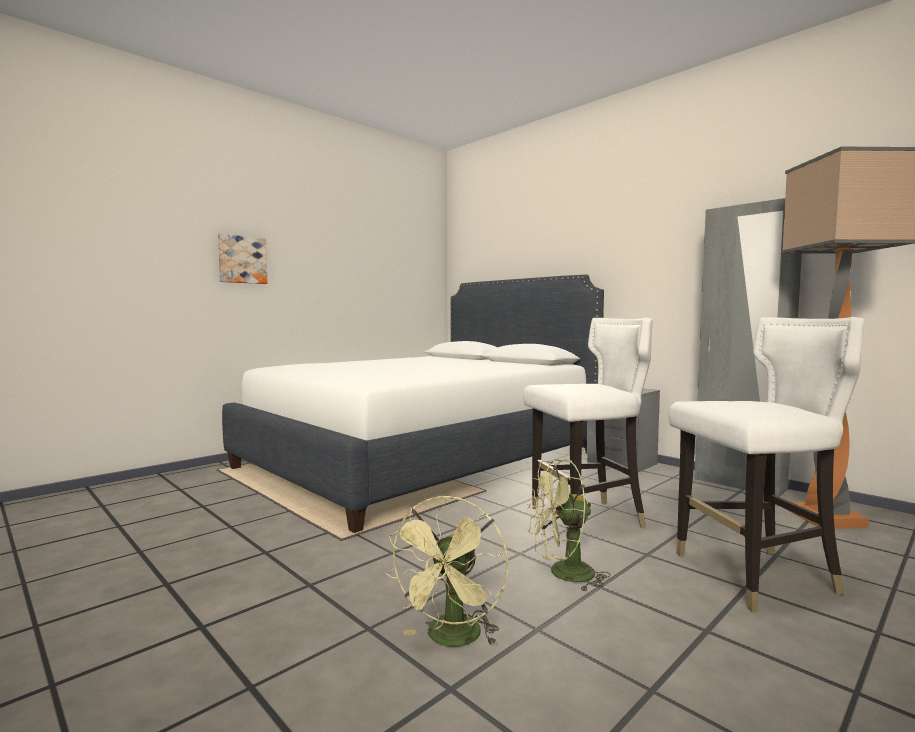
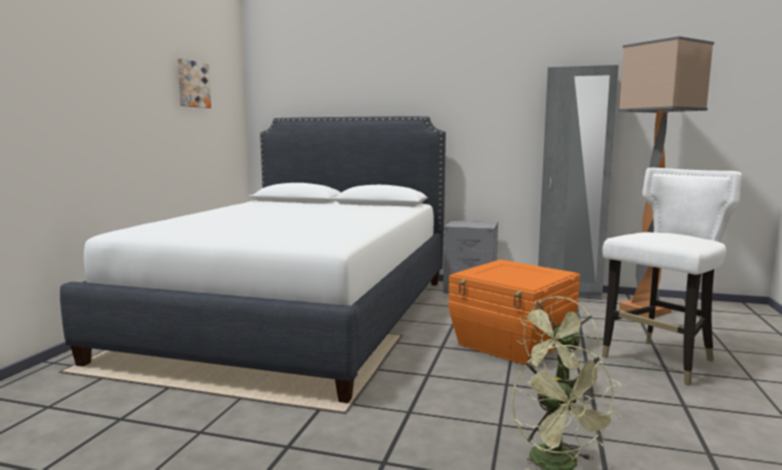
camera: 30 degrees left, 5 degrees up
picture [218,234,267,284] -> picture moved to [177,58,211,108]
white chair [523,318,653,528] -> orange storage box [449,260,580,365]

